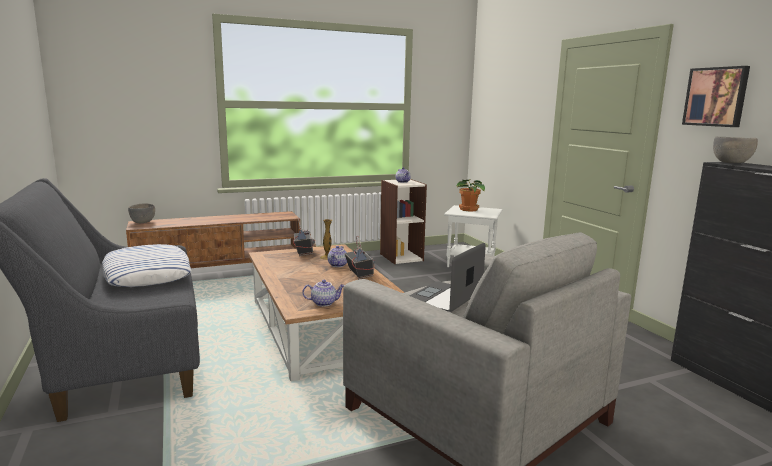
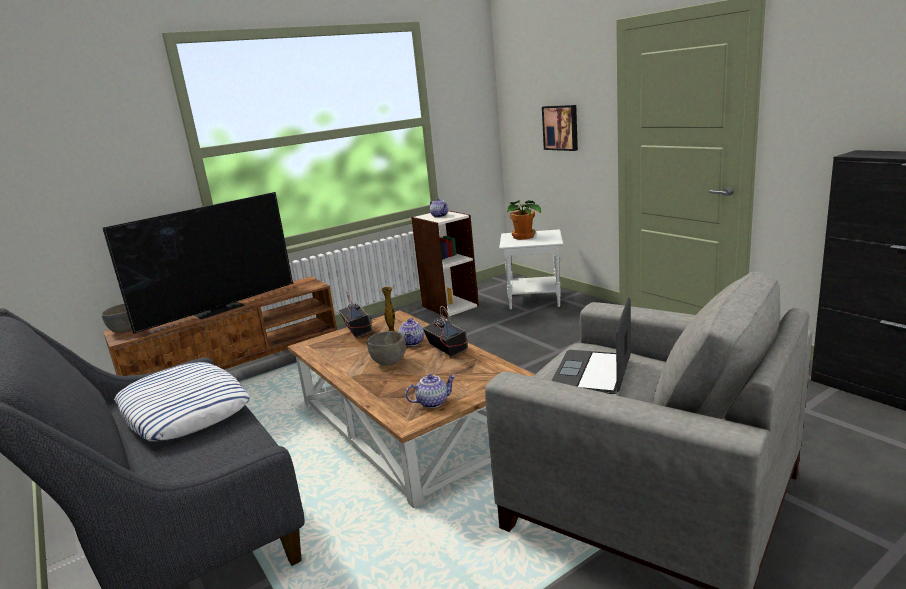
camera: 10 degrees left, 5 degrees up
picture [682,66,750,127] -> picture moved to [542,105,578,151]
grey bowl [713,137,758,163] -> grey bowl moved to [367,331,406,366]
none -> television [102,192,293,333]

